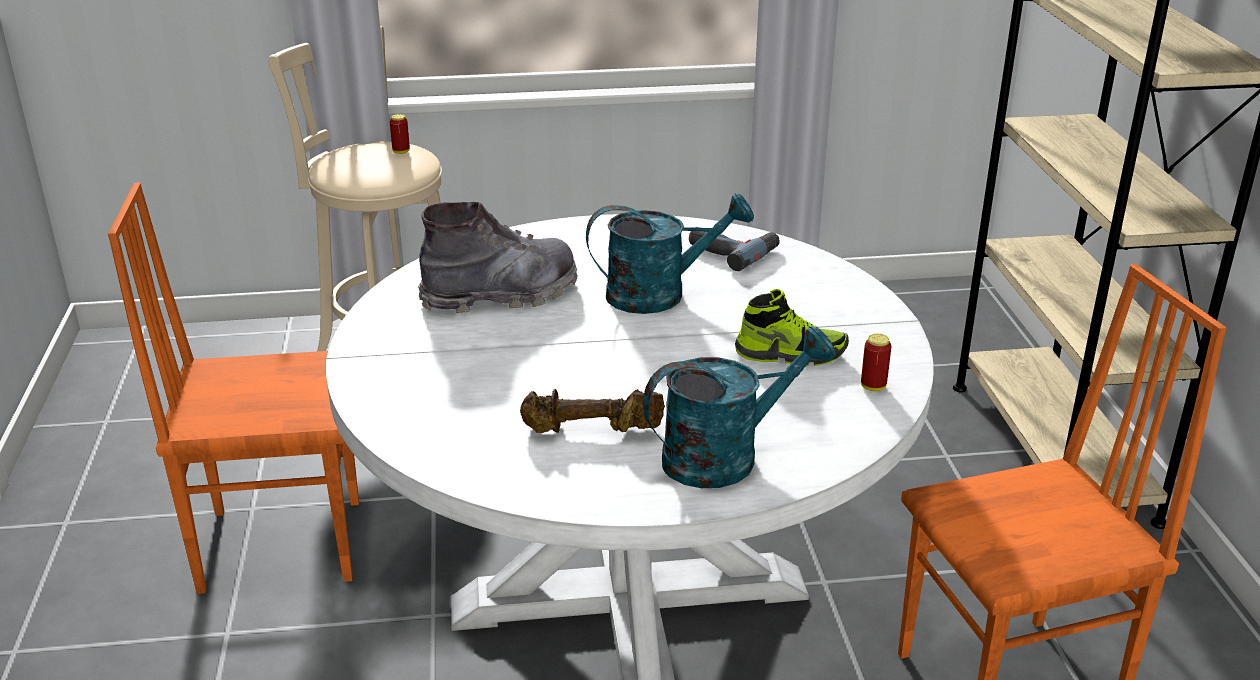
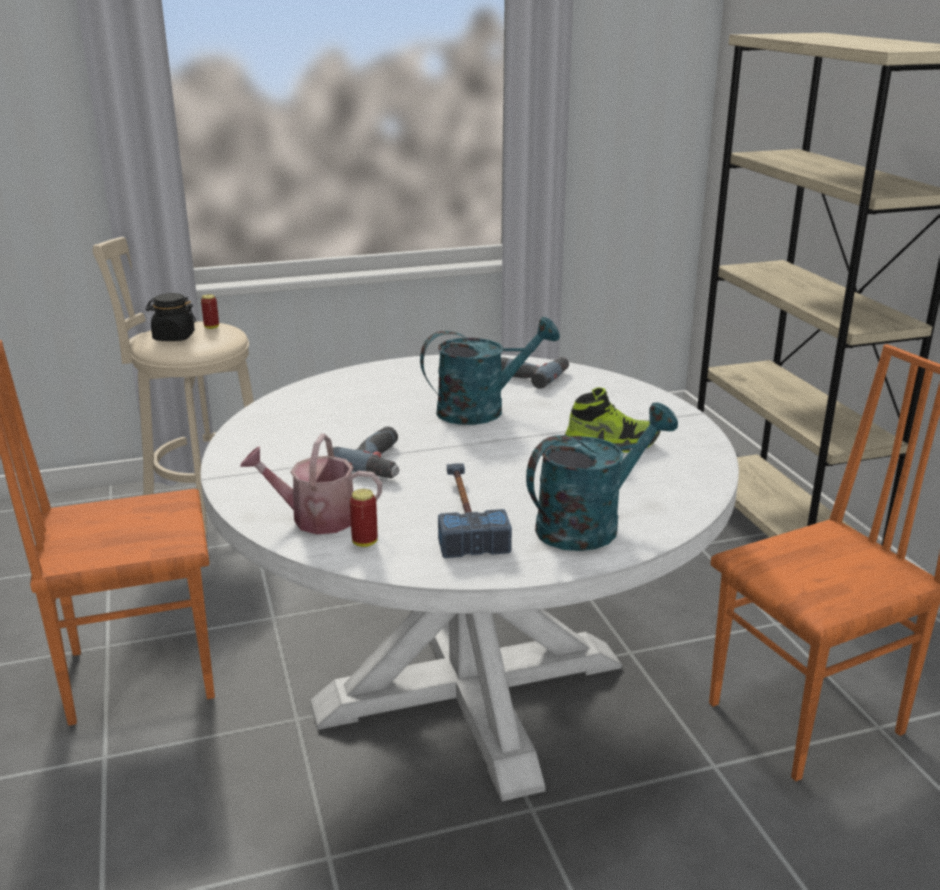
camera: 10 degrees left, 5 degrees down
grey boot [418,202,578,313] -> none
brown dumbbell [520,389,665,433] -> hammer [438,463,512,558]
can [861,334,891,391] -> can moved to [350,489,378,547]
none -> black jar [146,293,196,341]
none -> watering can [240,434,382,534]
none -> power drill [333,426,400,478]

